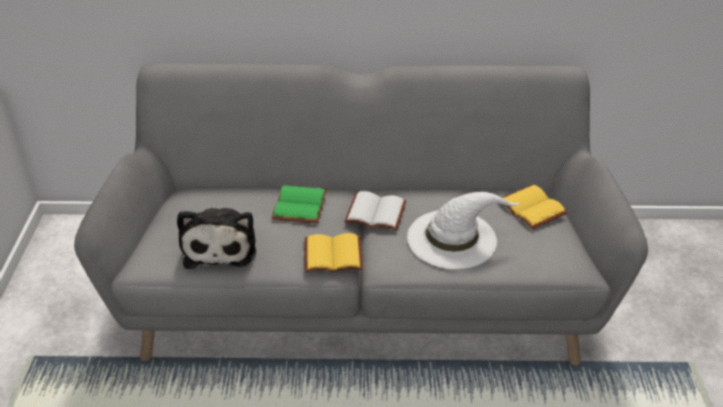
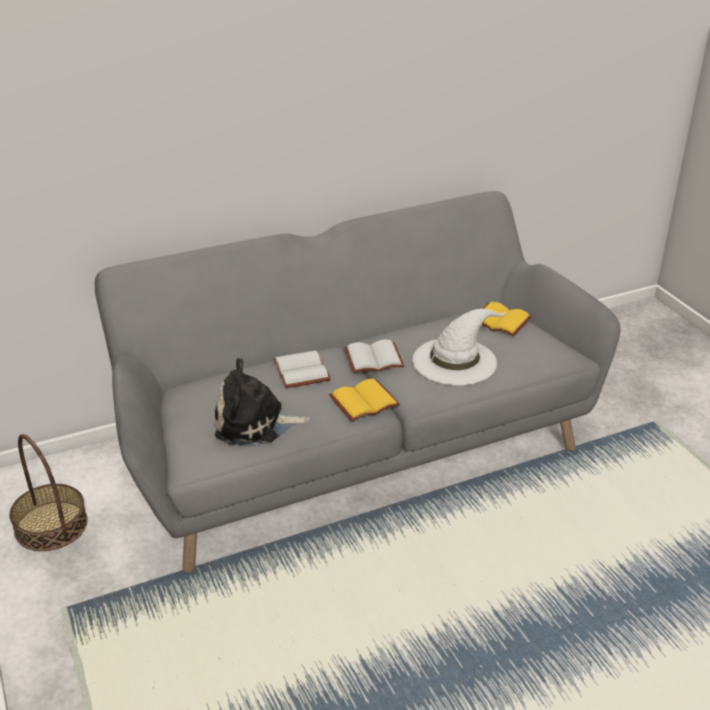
camera: 25 degrees left, 5 degrees down
plush toy [177,208,256,269] -> plush toy turned 120 degrees clockwise [215,358,310,445]
green book [272,185,327,223] -> white book [273,350,331,388]
none -> basket [10,434,88,551]

